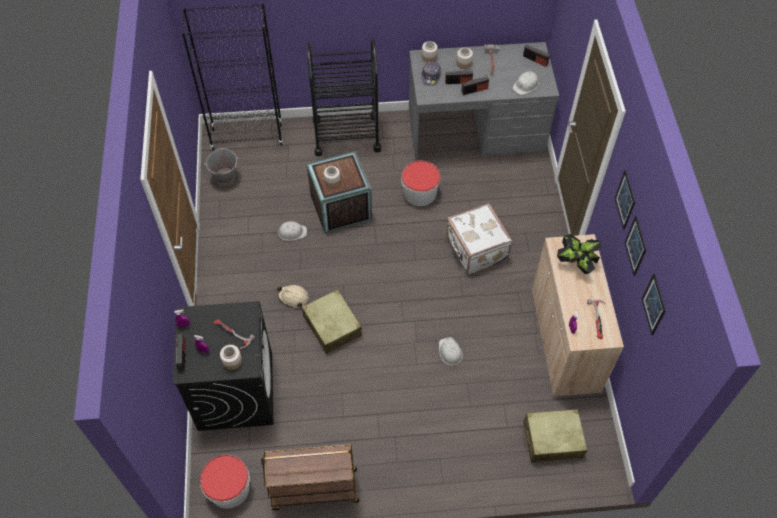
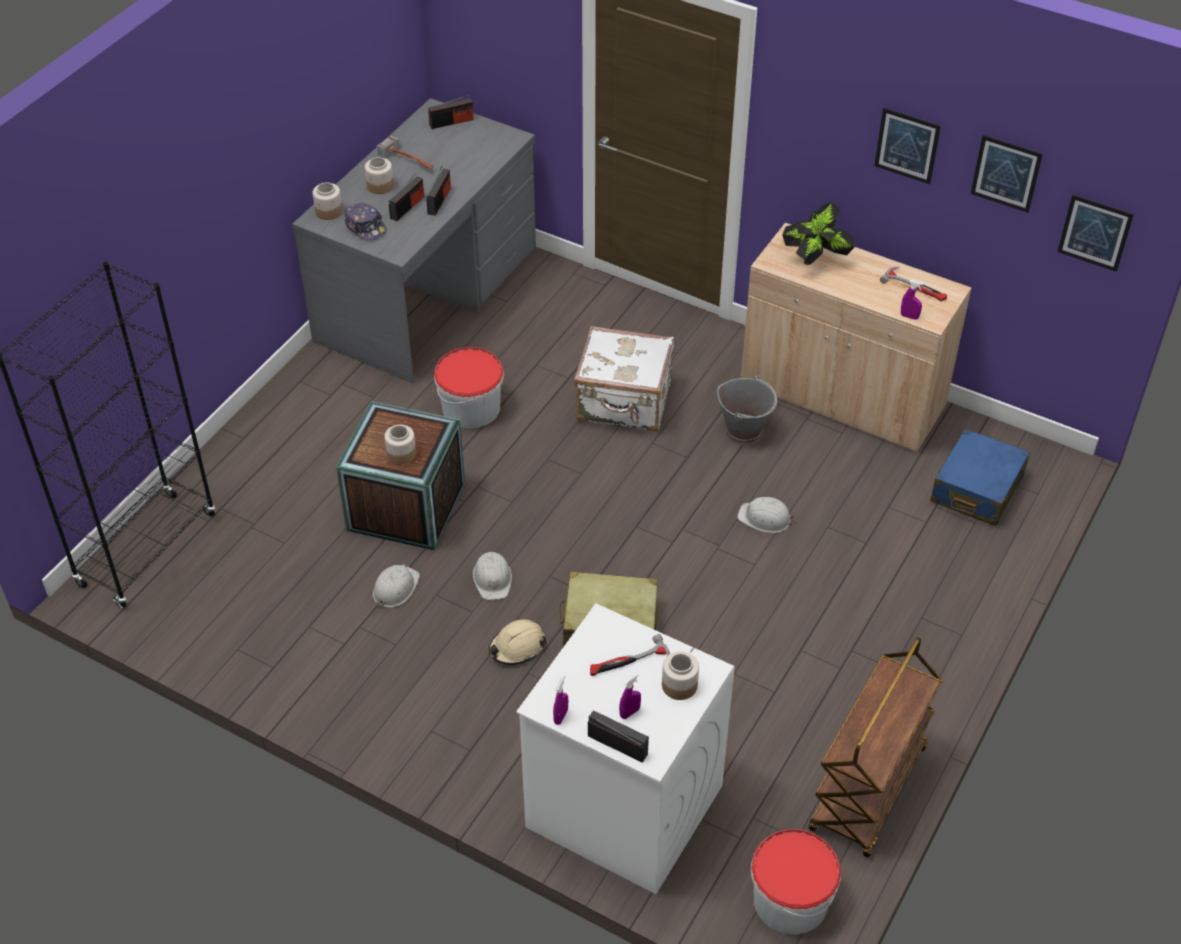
camera: 55 degrees left, 10 degrees down
black washing machine [173,301,273,431] -> white washing machine [516,604,735,894]
grey bucket [204,148,239,186] -> grey bucket moved to [717,375,777,445]
black cart [307,39,381,156] -> none
white hard hat [512,71,539,95] -> white hard hat moved to [473,552,512,600]
beige suitcase [523,409,587,463] -> blue suitcase [930,429,1030,526]
picture [615,170,635,230] -> picture moved to [1058,195,1134,272]

